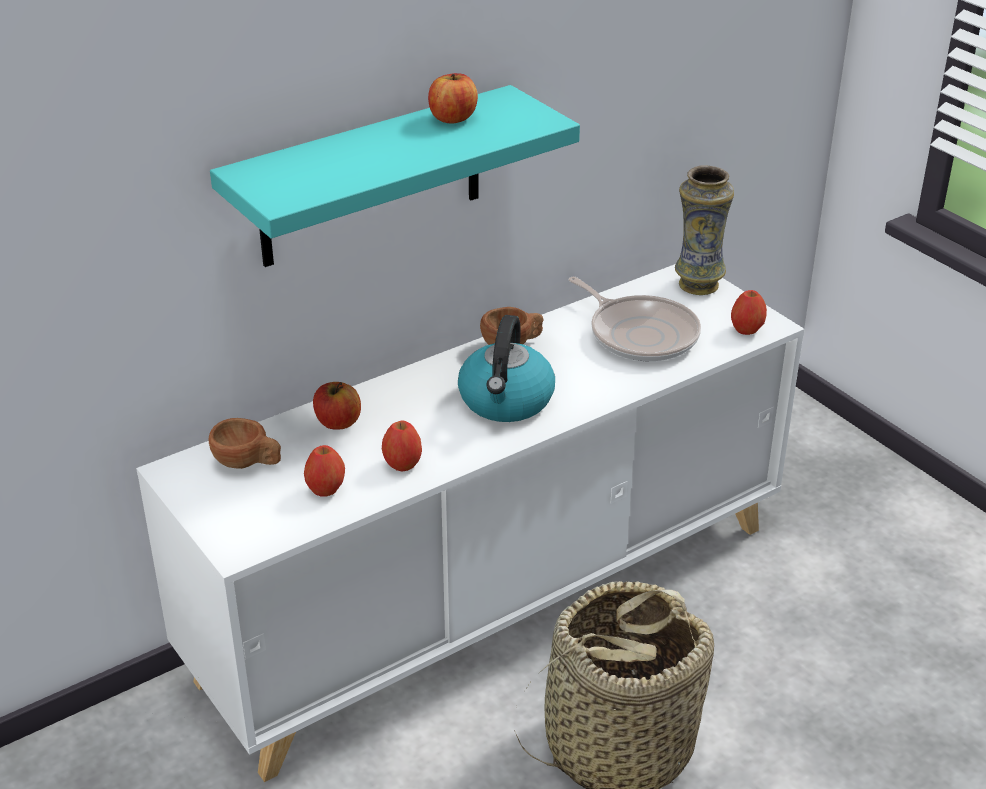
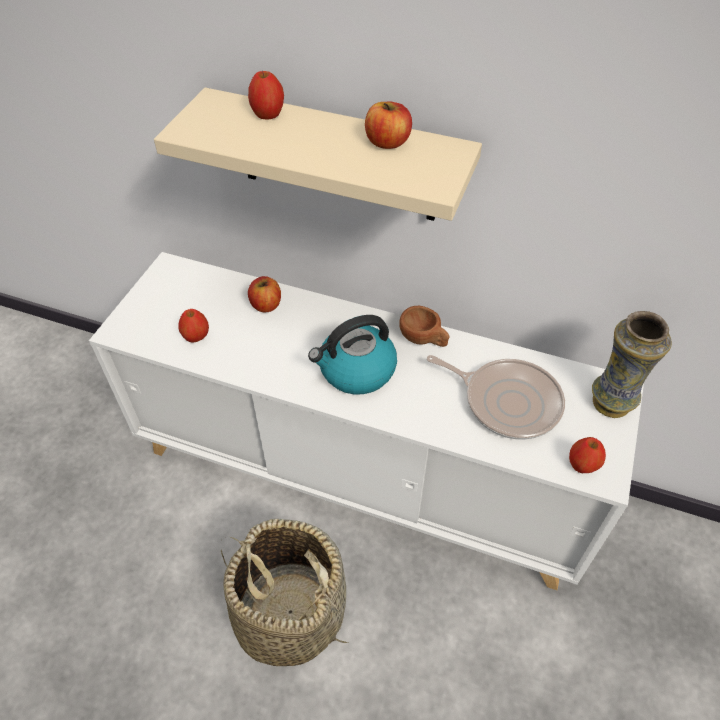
camera: 55 degrees right, 15 degrees up
brown cup [209,418,281,469] -> none
turquoise shelf [210,85,580,267] -> beige shelf [154,87,482,221]
apple [382,420,422,472] -> apple moved to [248,71,284,119]
frying pan [568,277,701,361] -> frying pan turned 75 degrees counterclockwise [427,355,565,440]

